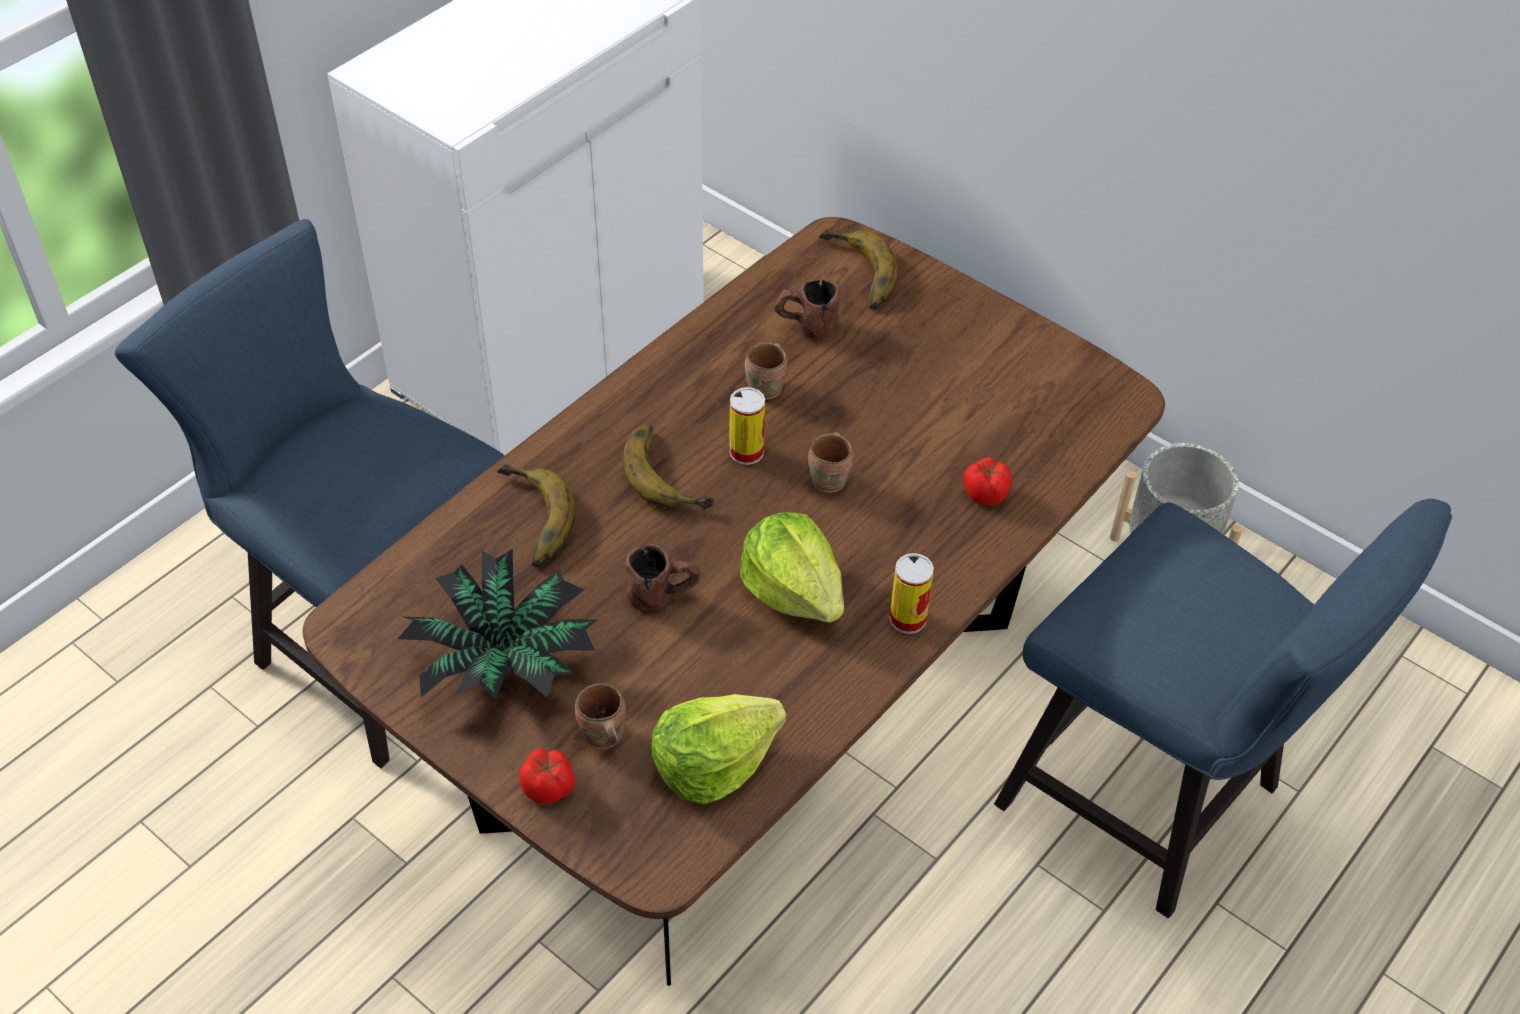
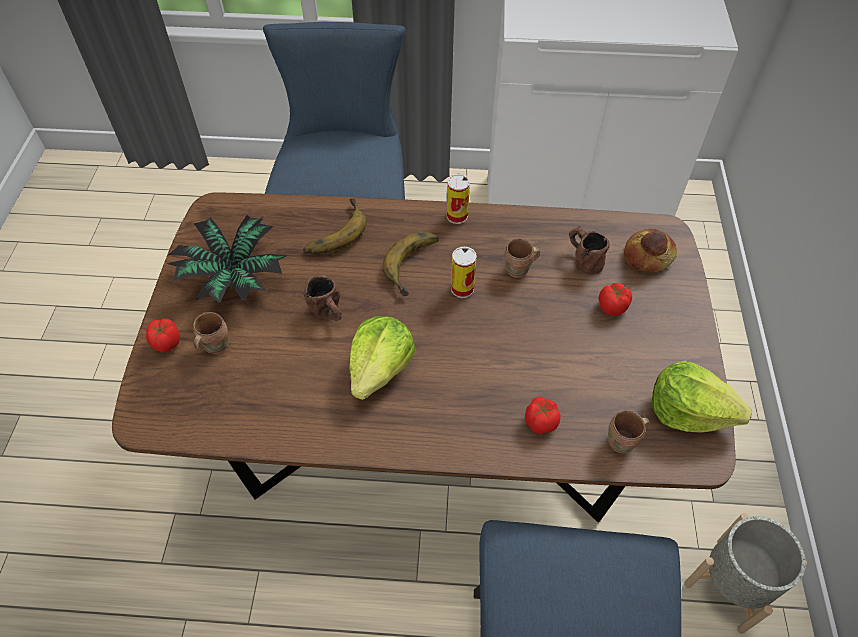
camera: 55 degrees right, 5 degrees up
lettuce [651,694,786,805] -> lettuce moved to [652,361,752,433]
brown mug [808,432,853,493] -> brown mug moved to [608,410,650,453]
banana [819,229,898,310] -> bread [624,229,677,273]
can [889,553,934,634] -> can moved to [447,174,470,224]
none -> tomato [599,283,632,316]

